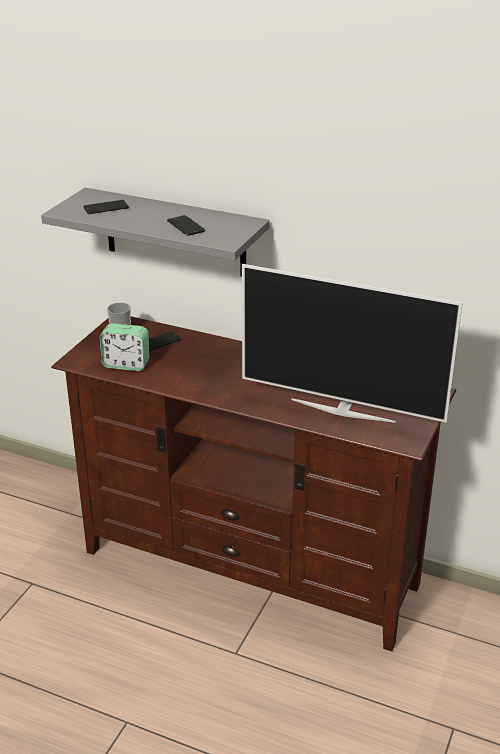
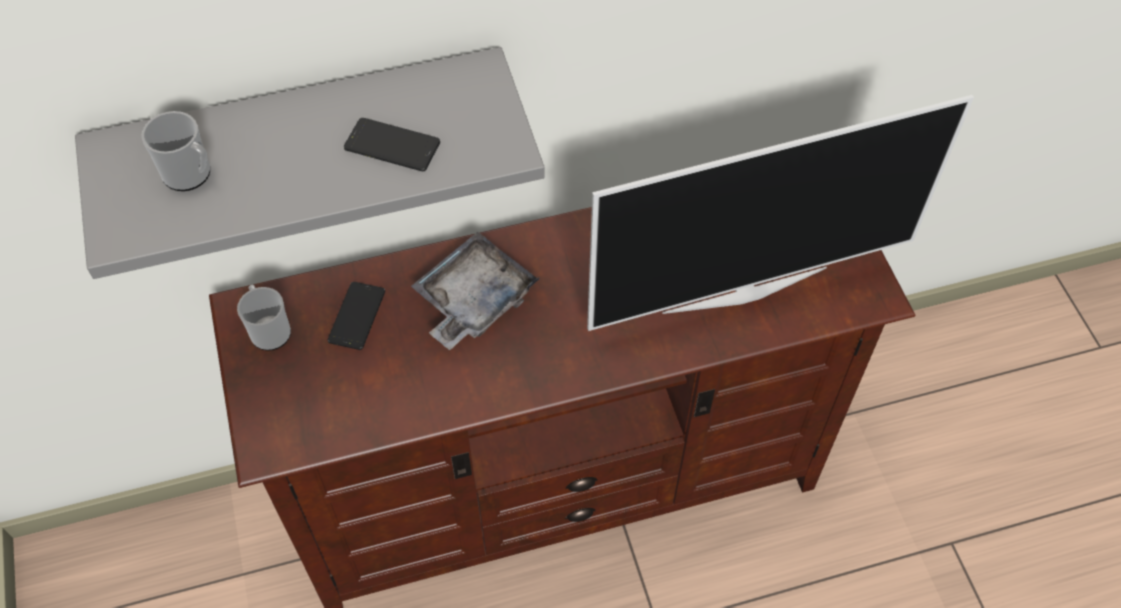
camera: 40 degrees left, 25 degrees up
phone [83,200,129,214] -> mug [142,111,210,191]
alarm clock [100,323,150,371] -> none
none -> grey tray [411,232,539,350]

